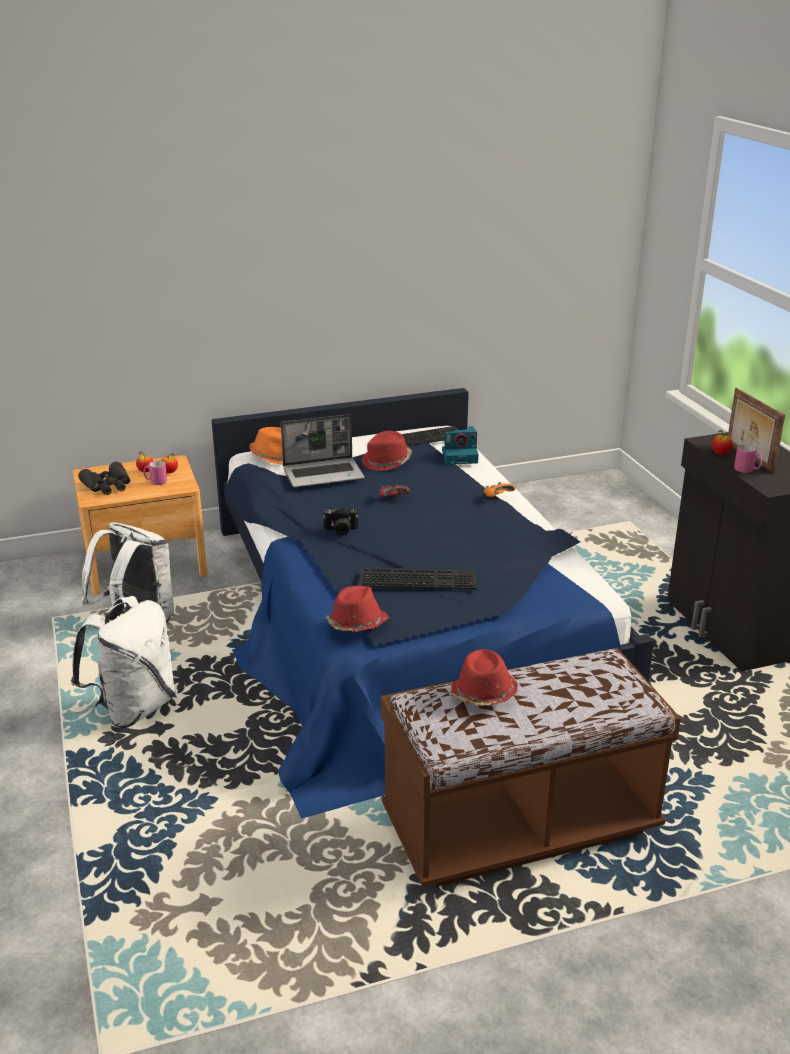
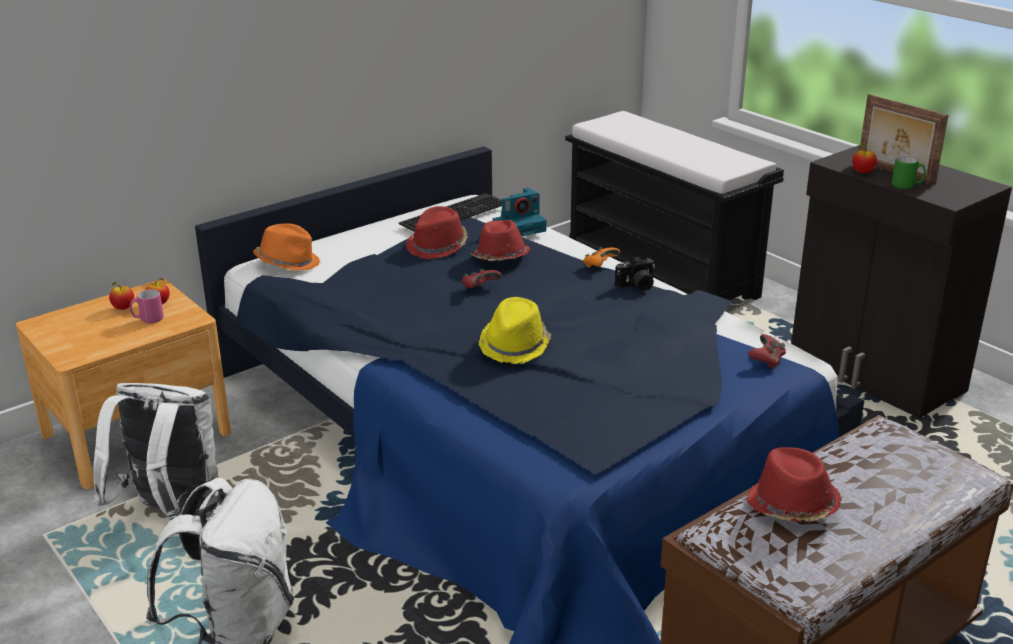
camera: 20 degrees left, 0 degrees up
black binoculars [78,462,130,495] -> none
laptop [281,414,365,487] -> none
camera [323,506,358,536] -> camera moved to [615,256,655,291]
red hat [326,586,389,631] -> red hat moved to [472,220,531,261]
keyboard [358,567,477,590] -> none
pink mug [734,444,762,473] -> green mug [892,156,926,189]
none -> yellow hat [479,297,551,364]
none -> black bench [565,111,784,300]
none -> red game controller [748,334,786,369]

